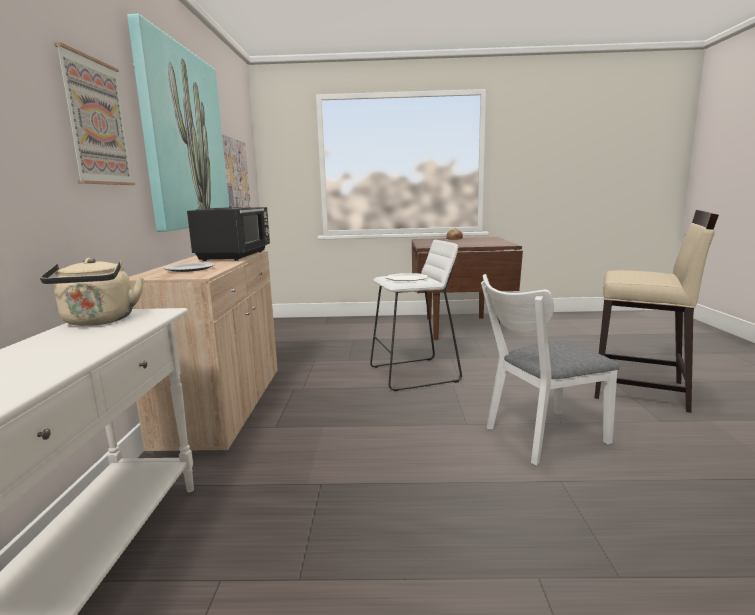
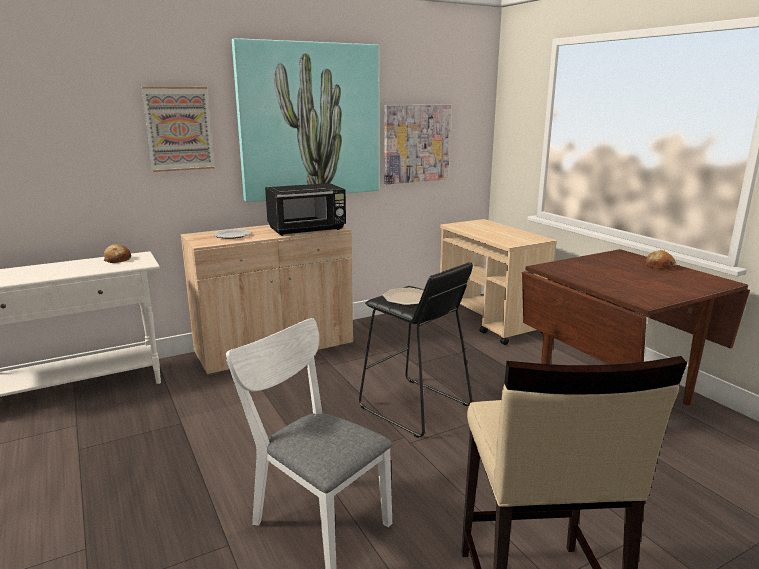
camera: 60 degrees right, 5 degrees up
beige kettle [40,258,144,326] -> bread [103,244,131,263]
white stool [370,240,462,391] -> black stool [359,262,473,438]
none -> beige cart [440,219,557,345]

